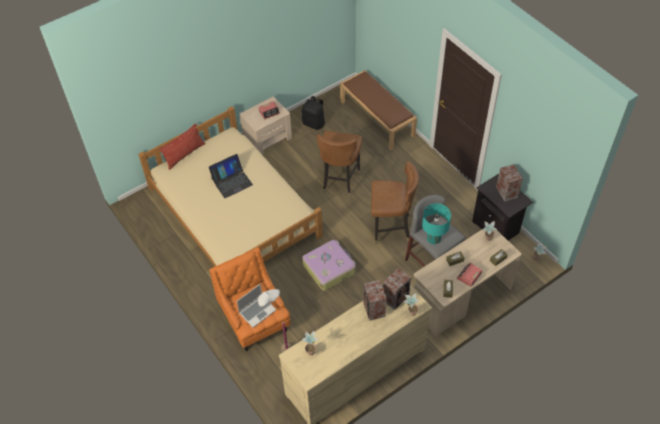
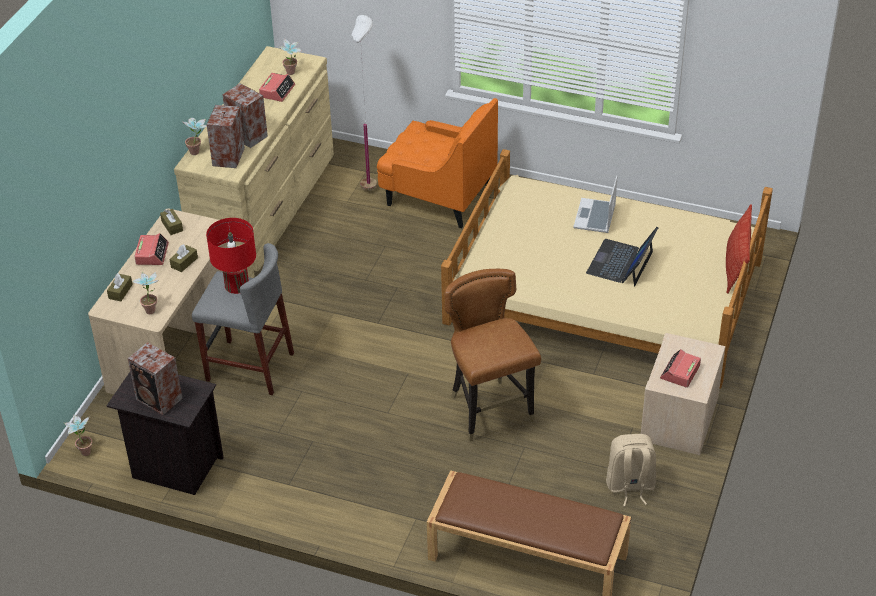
camera: 145 degrees right, 10 degrees down
laptop [237,284,277,328] -> laptop moved to [573,176,617,233]
black backpack [302,96,325,130] -> beige backpack [606,434,656,506]
suitcase [302,240,356,291] -> none
brown chair [371,161,419,244] -> none
turquoise table lamp [422,203,451,244] -> red table lamp [206,218,256,294]
none -> alarm clock [259,73,295,102]

